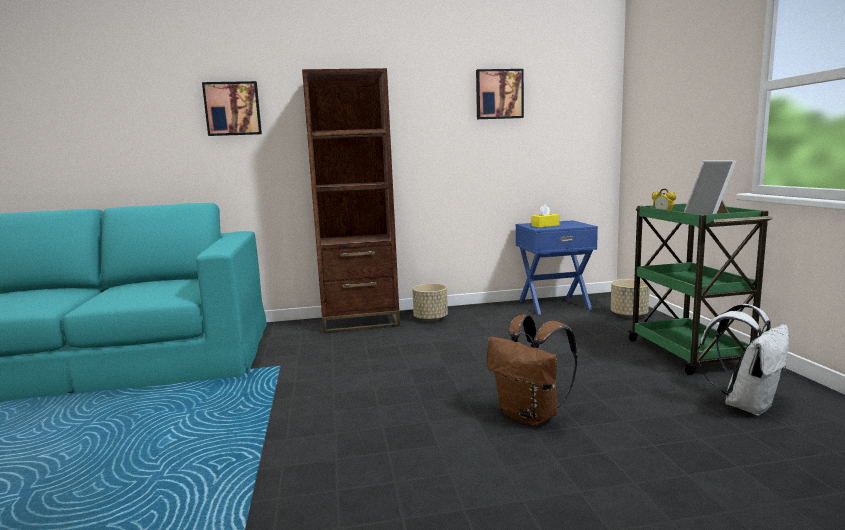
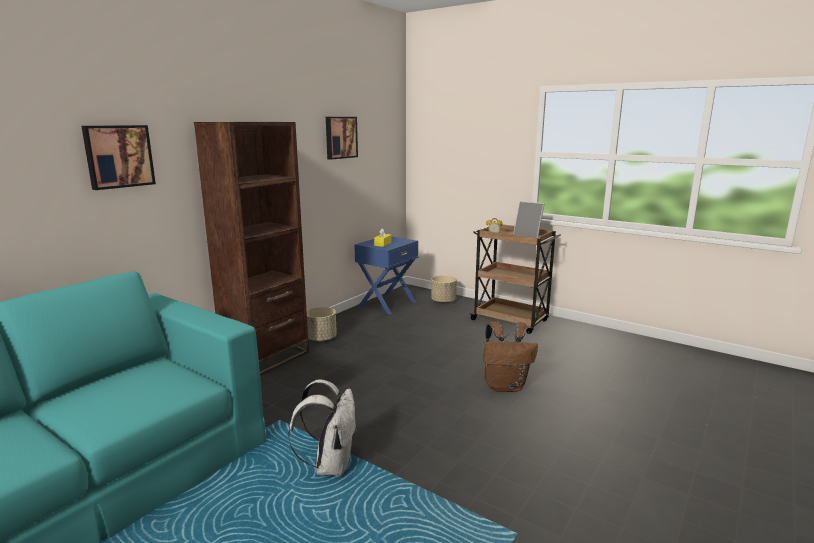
camera: 45 degrees left, 5 degrees up
green cart [628,203,773,375] -> brown cart [469,224,561,334]
white backpack [697,304,789,416] -> white backpack moved to [288,379,357,477]

